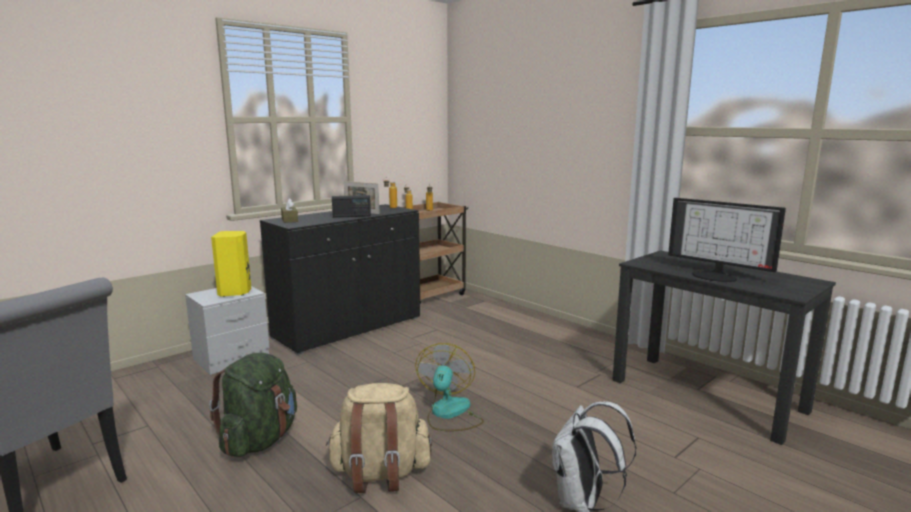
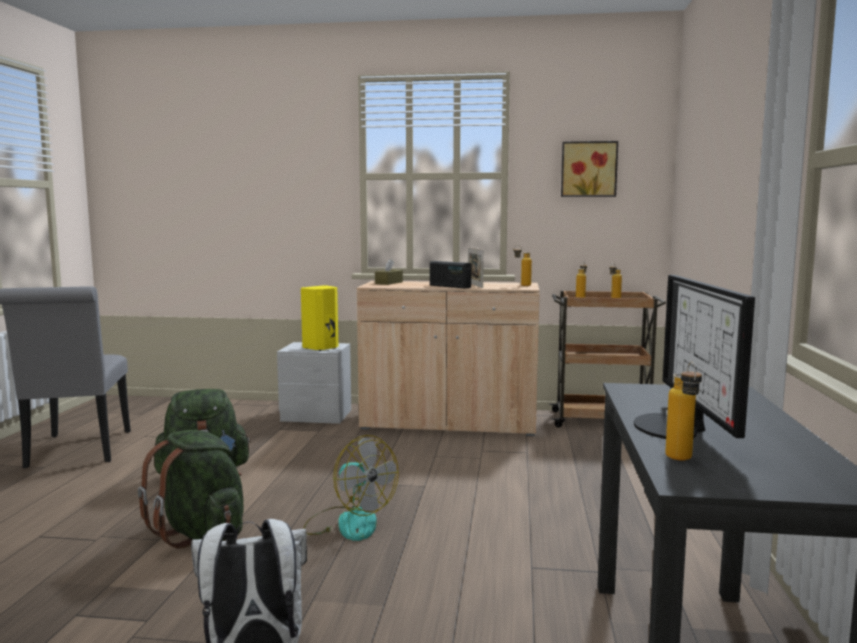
camera: 50 degrees right, 5 degrees down
black cabinet [260,204,420,355] -> beige cabinet [357,281,540,436]
beige backpack [326,383,432,493] -> green backpack [138,430,244,548]
fan [415,343,484,431] -> fan turned 75 degrees clockwise [303,435,399,541]
none -> picture [561,141,618,197]
none -> bottle [665,361,702,460]

